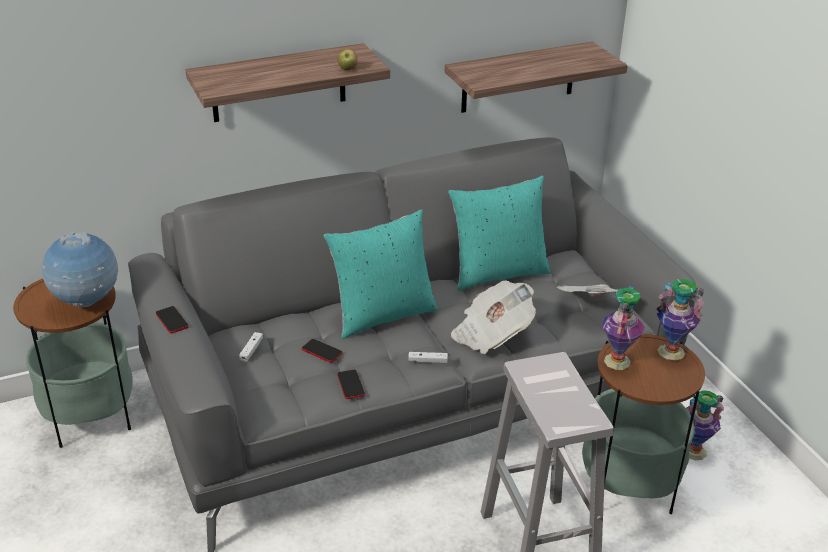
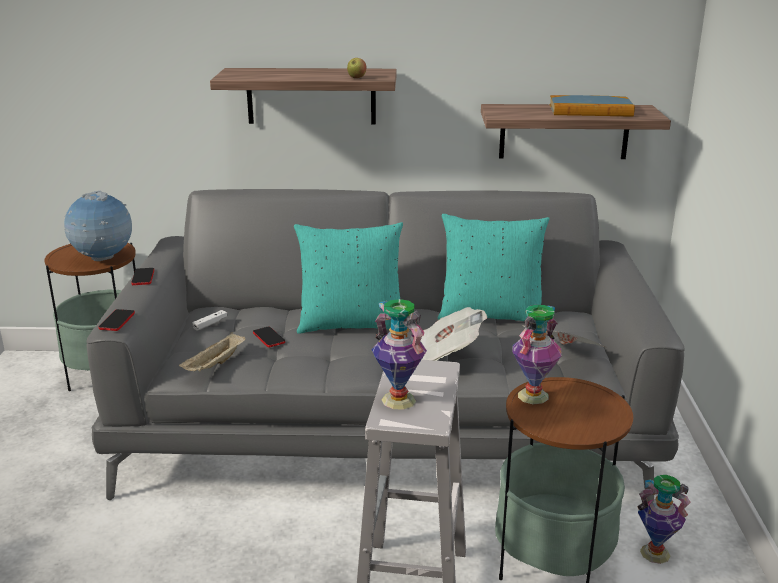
camera: 25 degrees right, 10 degrees down
phone [337,369,365,399] -> phone moved to [99,309,135,331]
white game controller [408,352,448,363] -> none
vase [656,279,705,360] -> vase moved to [371,299,427,410]
none -> beige tray [179,332,246,371]
none -> book [550,95,635,117]

